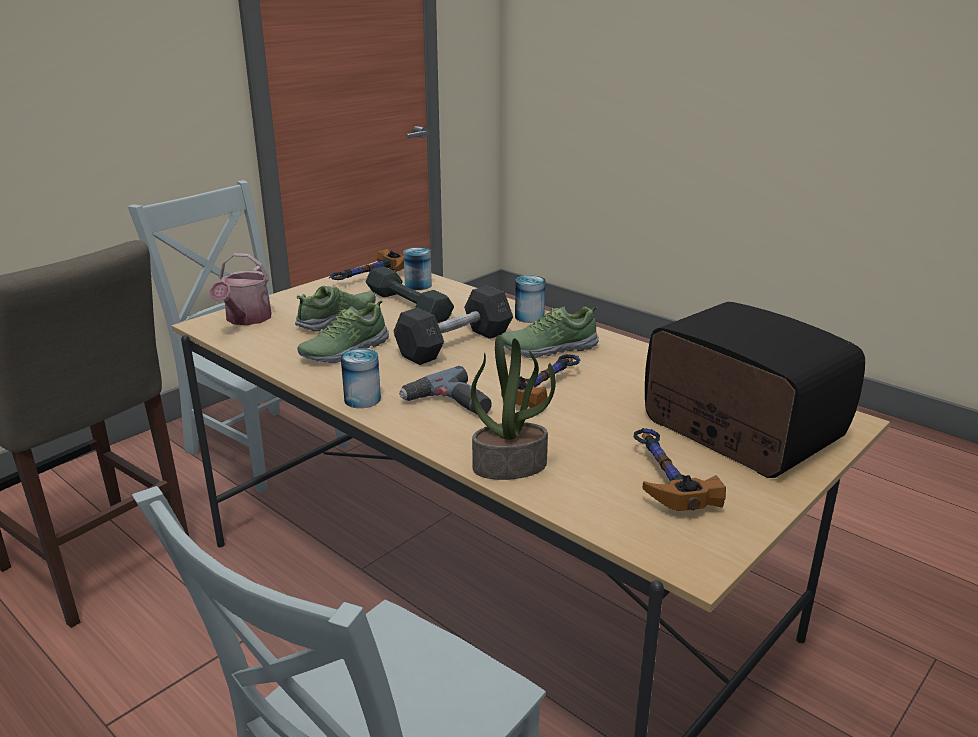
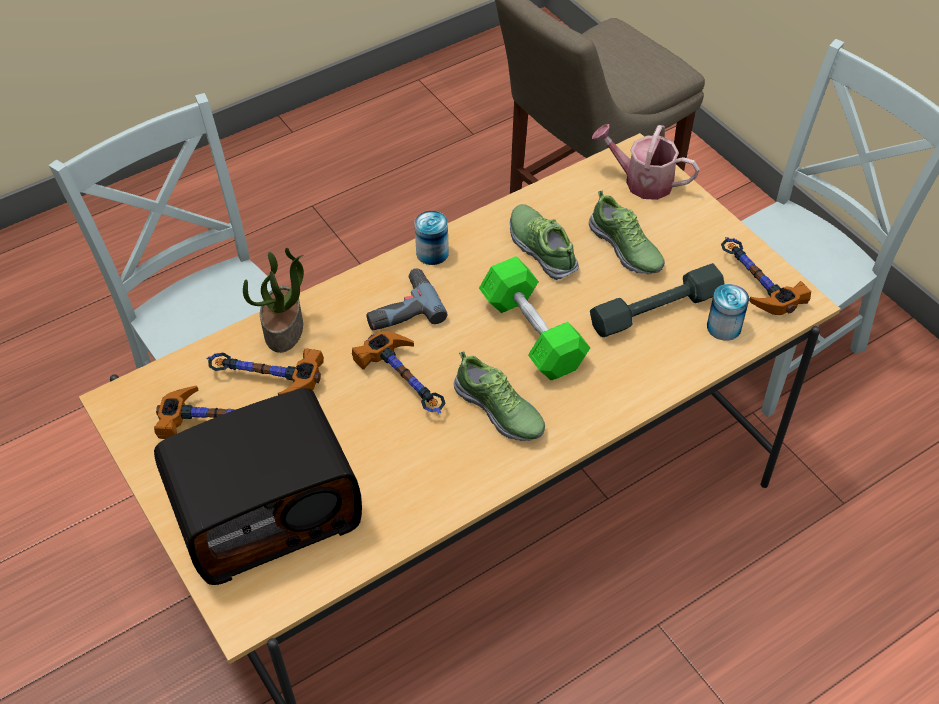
camera: 105 degrees right, 25 degrees up
grey dumbbell [394,285,513,365] -> green dumbbell [479,256,590,380]
shoe [501,307,599,358] -> shoe turned 135 degrees clockwise [454,351,545,441]
can [515,275,545,323] -> none
none -> hammer [206,348,324,395]

